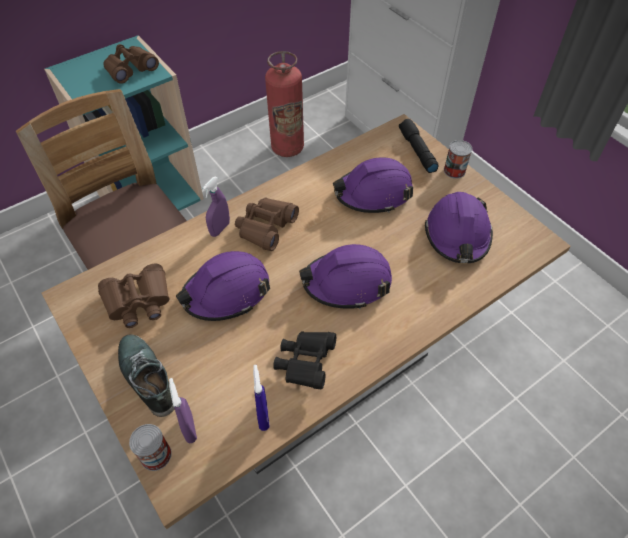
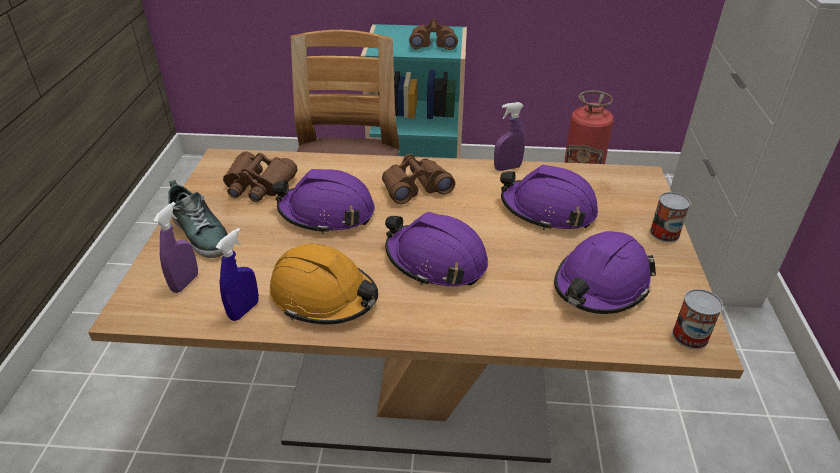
camera: 40 degrees right, 15 degrees down
shoe [118,335,174,417] -> shoe turned 135 degrees clockwise [168,180,228,258]
can [129,424,172,471] -> can moved to [672,289,723,349]
purple spray bottle [202,176,230,237] -> purple spray bottle moved to [494,102,525,171]
black binoculars [273,331,336,389] -> orange hard hat [269,244,378,325]
black flashlight [399,119,439,173] -> none

